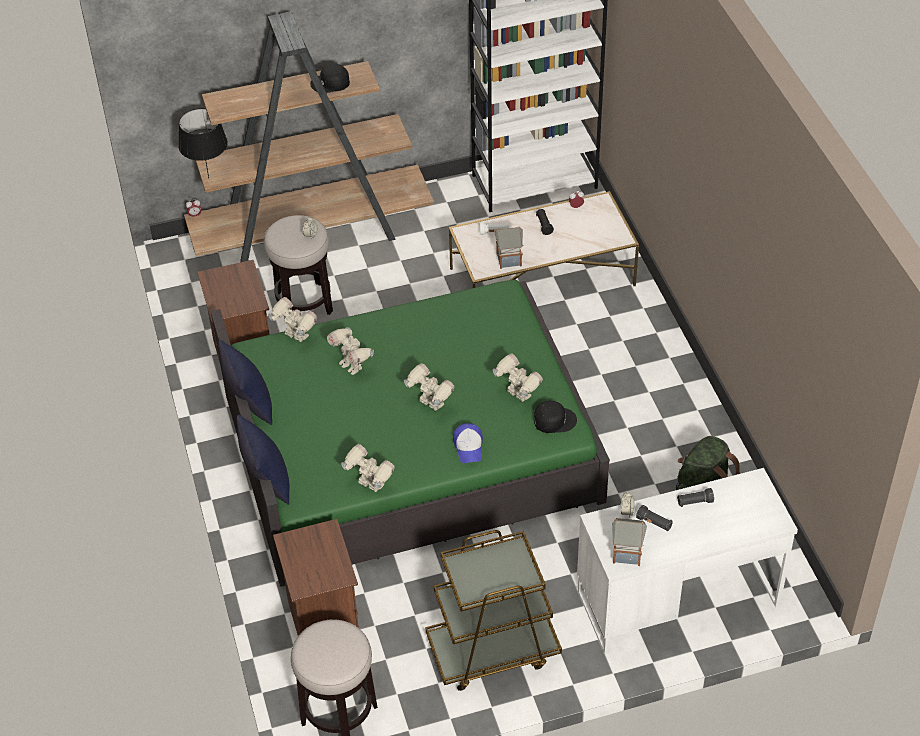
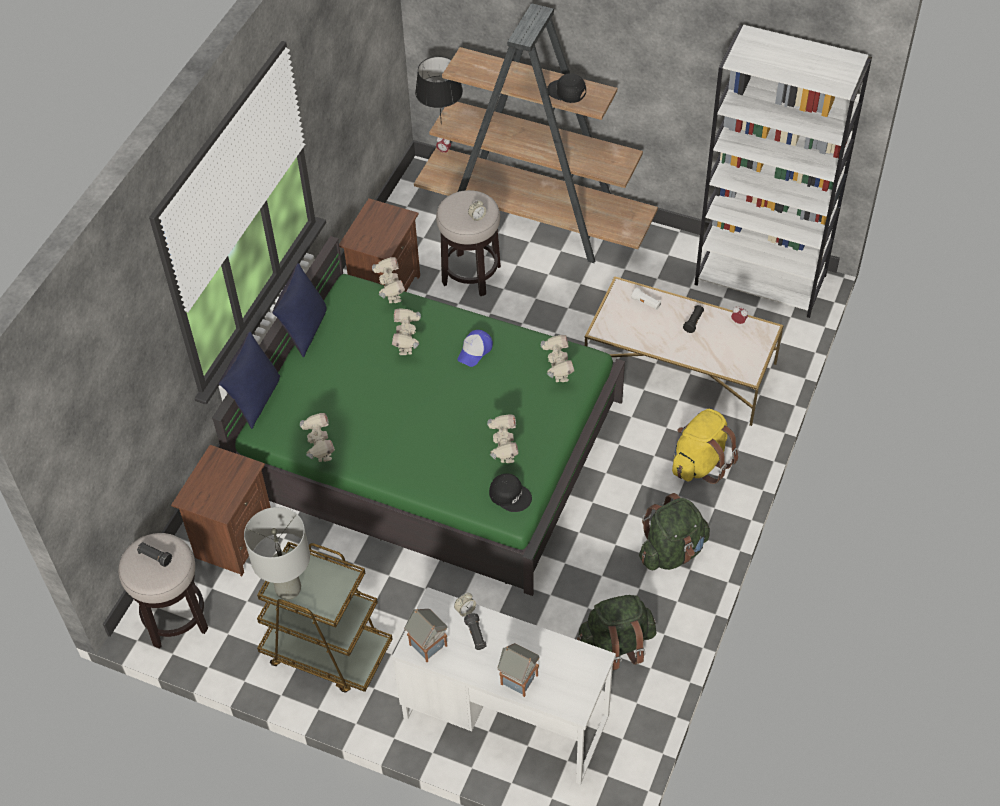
camera: 40 degrees right, 5 degrees up
toy robot [404,363,455,411] -> toy robot moved to [541,335,574,382]
cap [453,423,483,463] -> cap moved to [457,330,493,367]
toy house [494,226,523,269] -> toy house moved to [498,643,539,697]
black flashlight [677,488,714,507] -> black flashlight moved to [137,542,172,567]
none -> grey table lamp [244,507,310,600]
none -> green backpack [639,493,710,570]
none -> yellow backpack [672,409,739,484]

